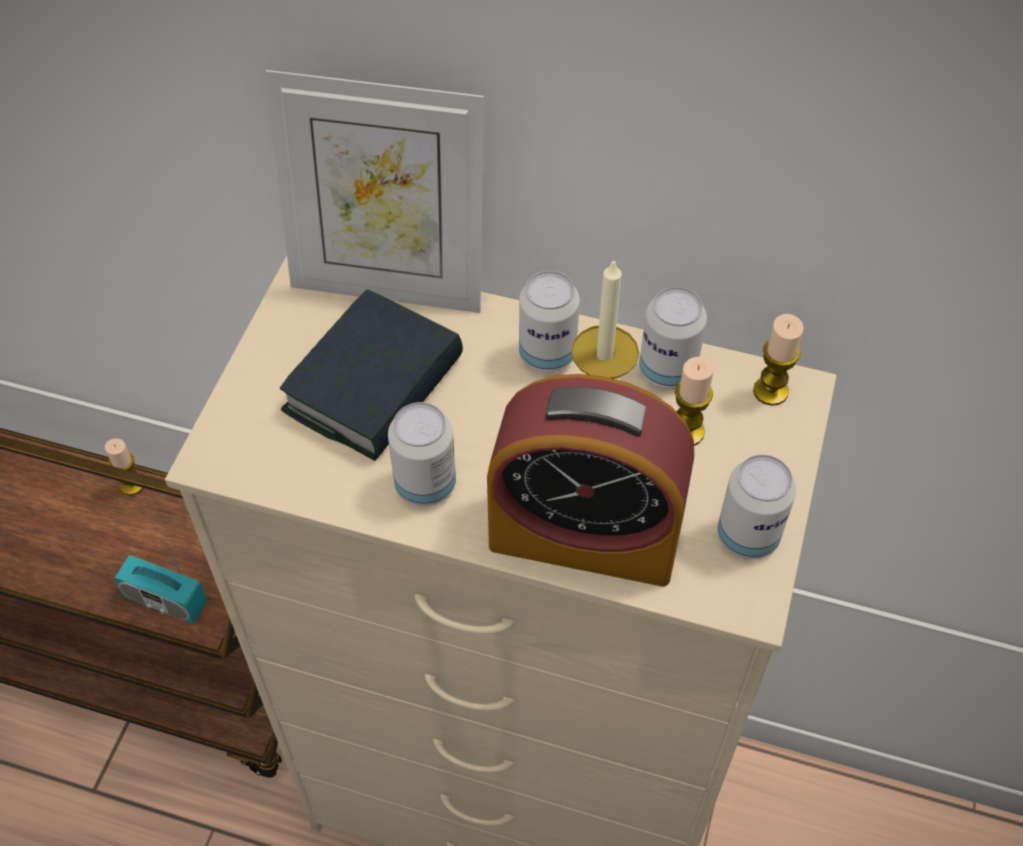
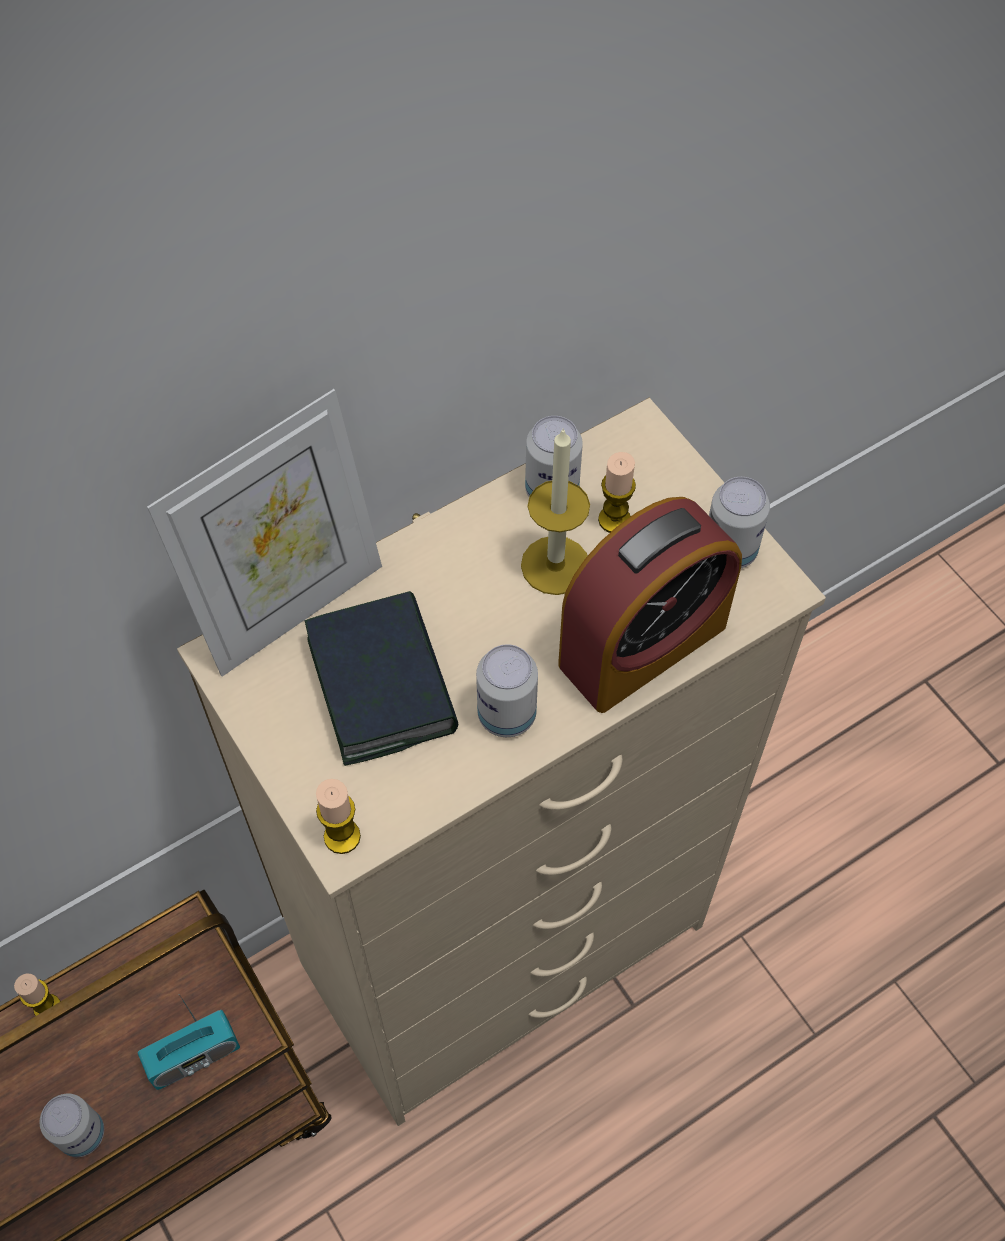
camera: 50 degrees left, 5 degrees up
can [519,271,580,372] -> can moved to [40,1094,104,1157]
candle [753,314,804,406] -> candle moved to [316,779,361,854]

